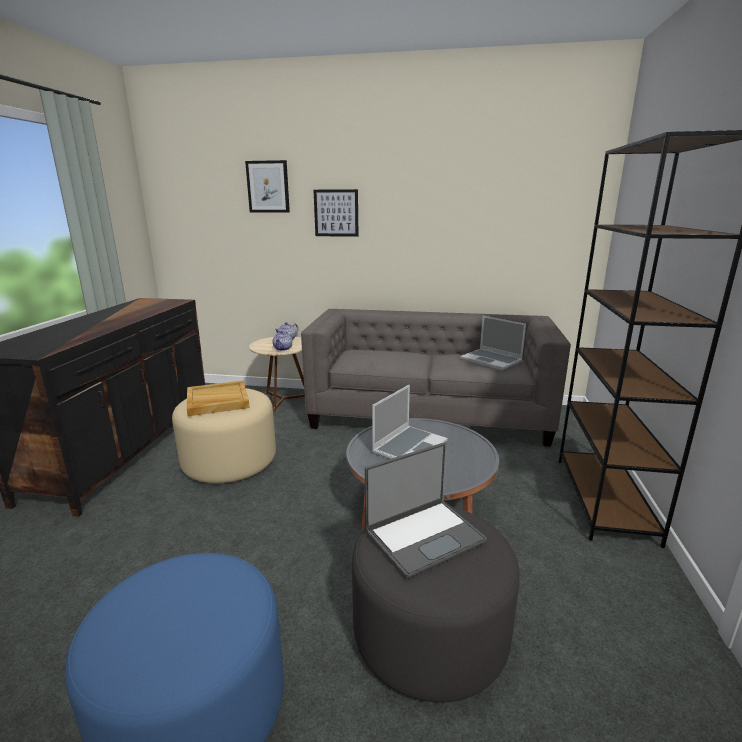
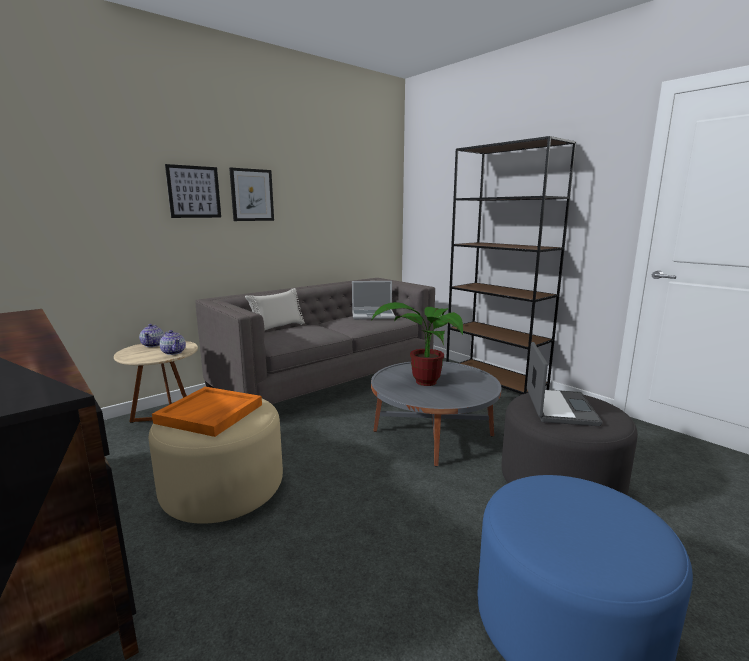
camera: 50 degrees left, 5 degrees down
beige tray [187,381,250,416] -> orange tray [152,387,262,437]
picture [245,160,290,213] -> picture moved to [229,168,274,221]
laptop [372,385,448,459] -> potted plant [371,302,463,386]
none -> white pillow [245,288,305,330]

